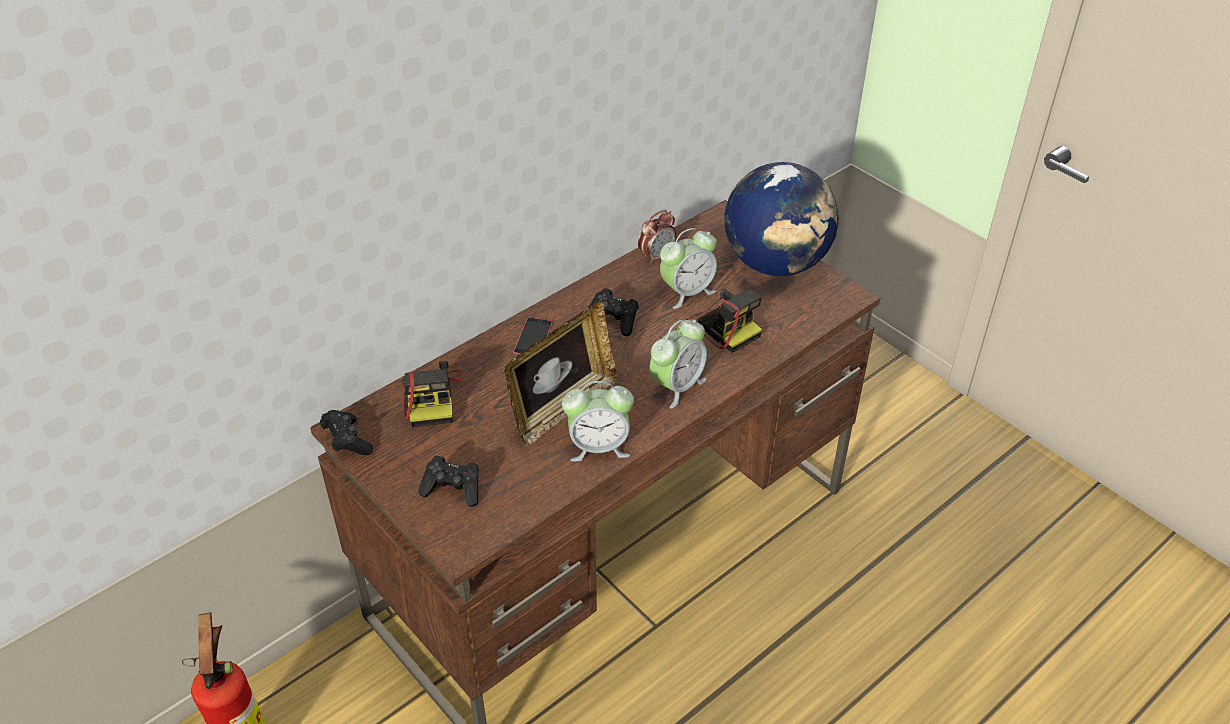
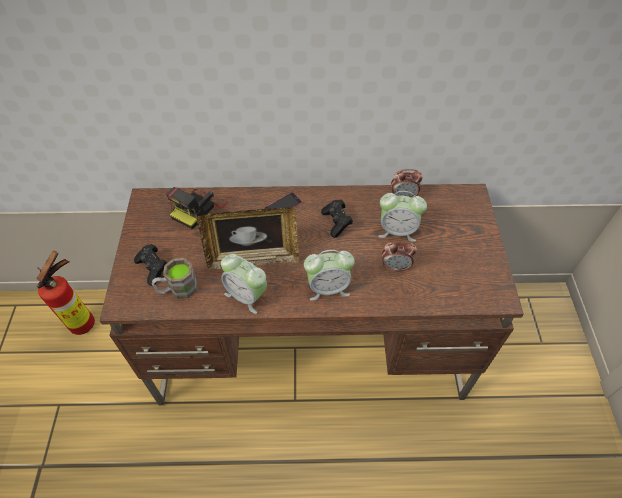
camera: 40 degrees right, 10 degrees up
black game controller [320,410,373,455] -> none
camera [686,288,762,353] -> alarm clock [382,241,417,271]
globe [724,162,839,276] -> none
none -> brown mug [152,258,198,299]

